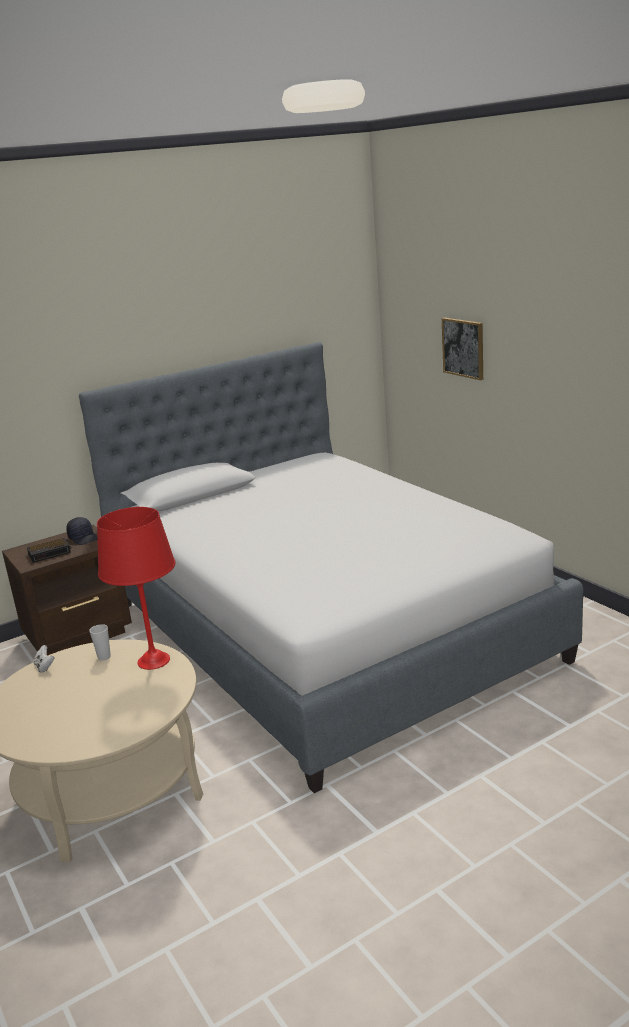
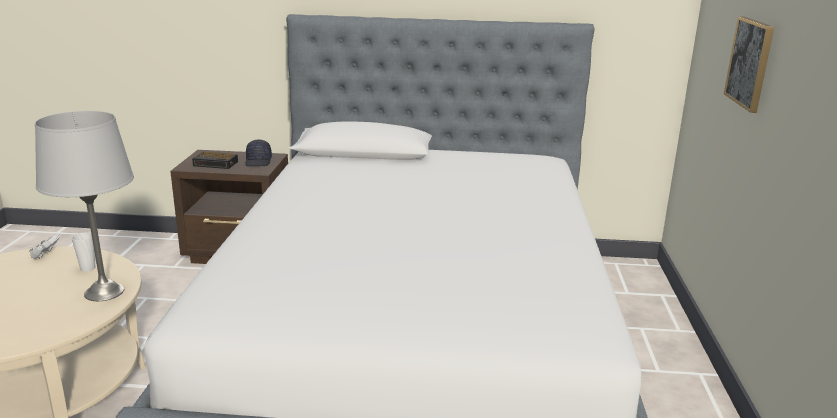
camera: 35 degrees right, 0 degrees up
red table lamp [97,507,176,670] -> grey table lamp [35,111,134,301]

